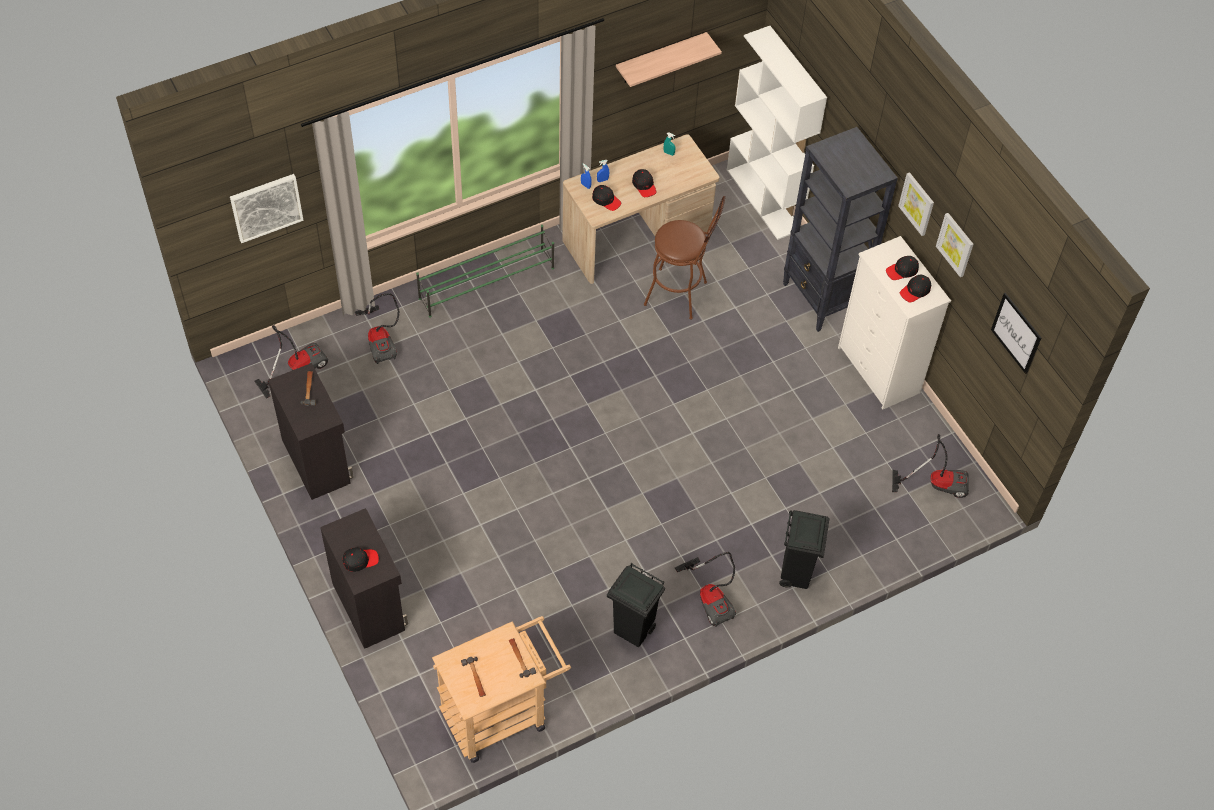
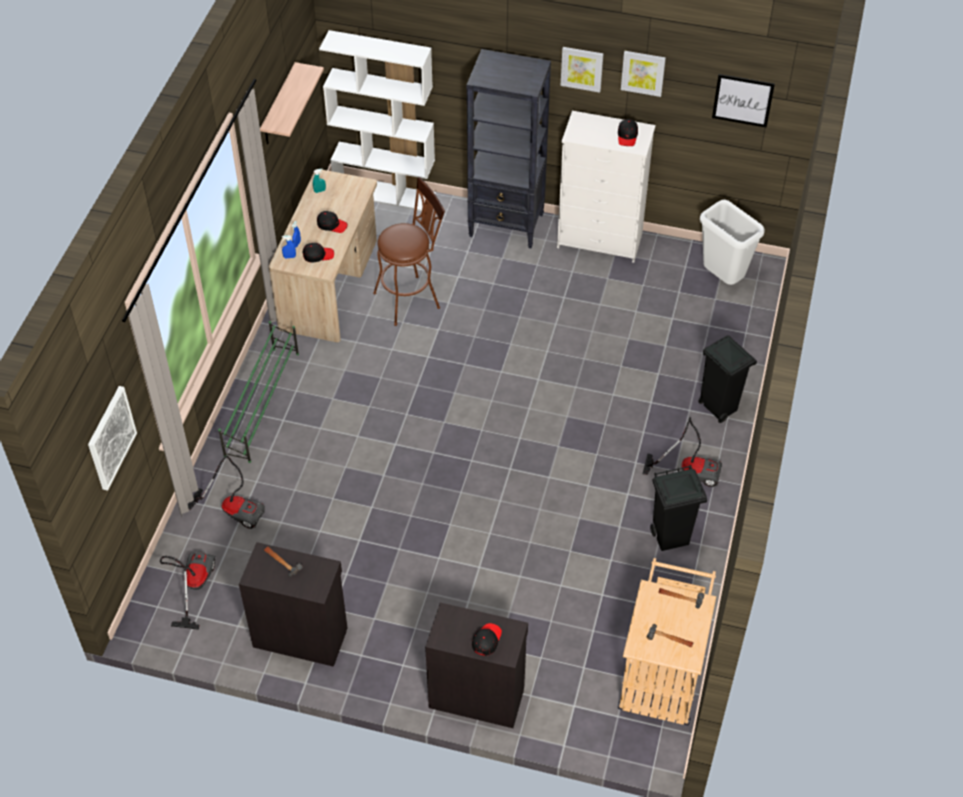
camera: 45 degrees left, 5 degrees down
black cap [886,256,919,280] -> none
vacuum cleaner [892,434,969,498] -> white trash can [700,200,765,285]

